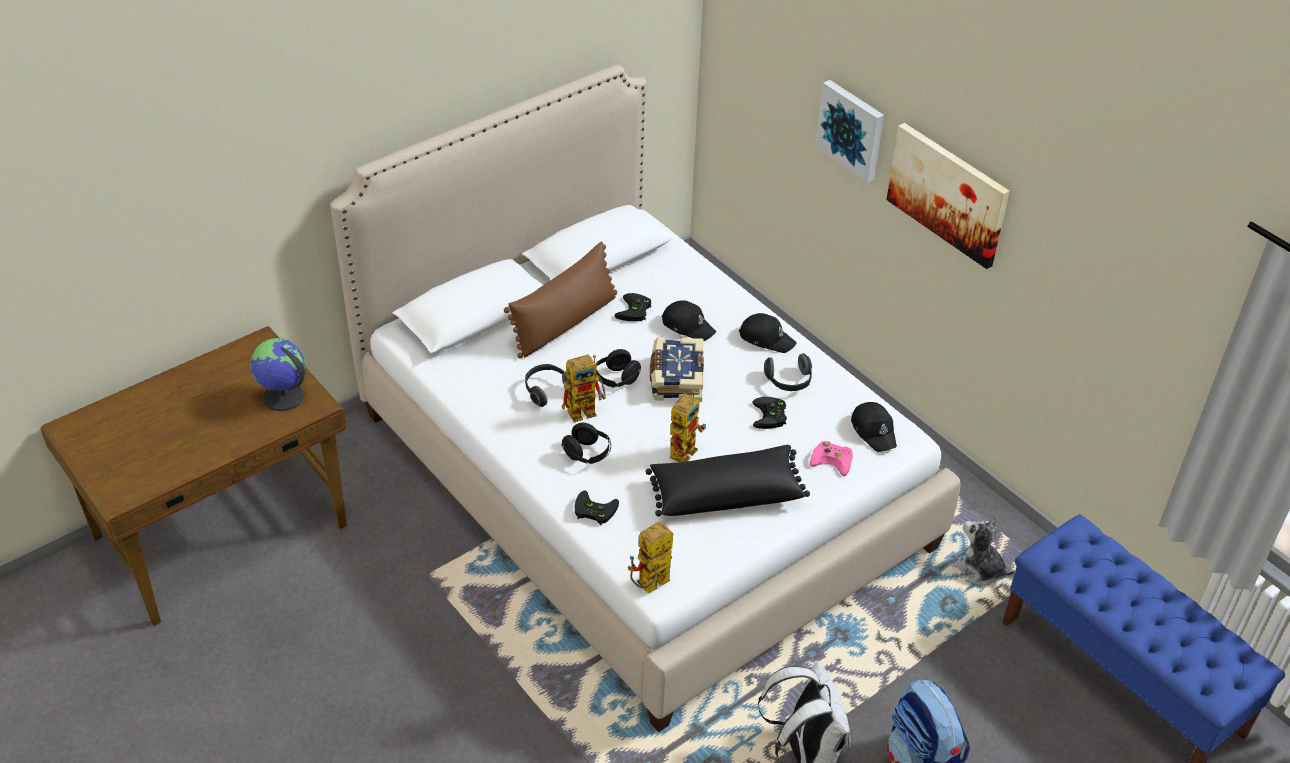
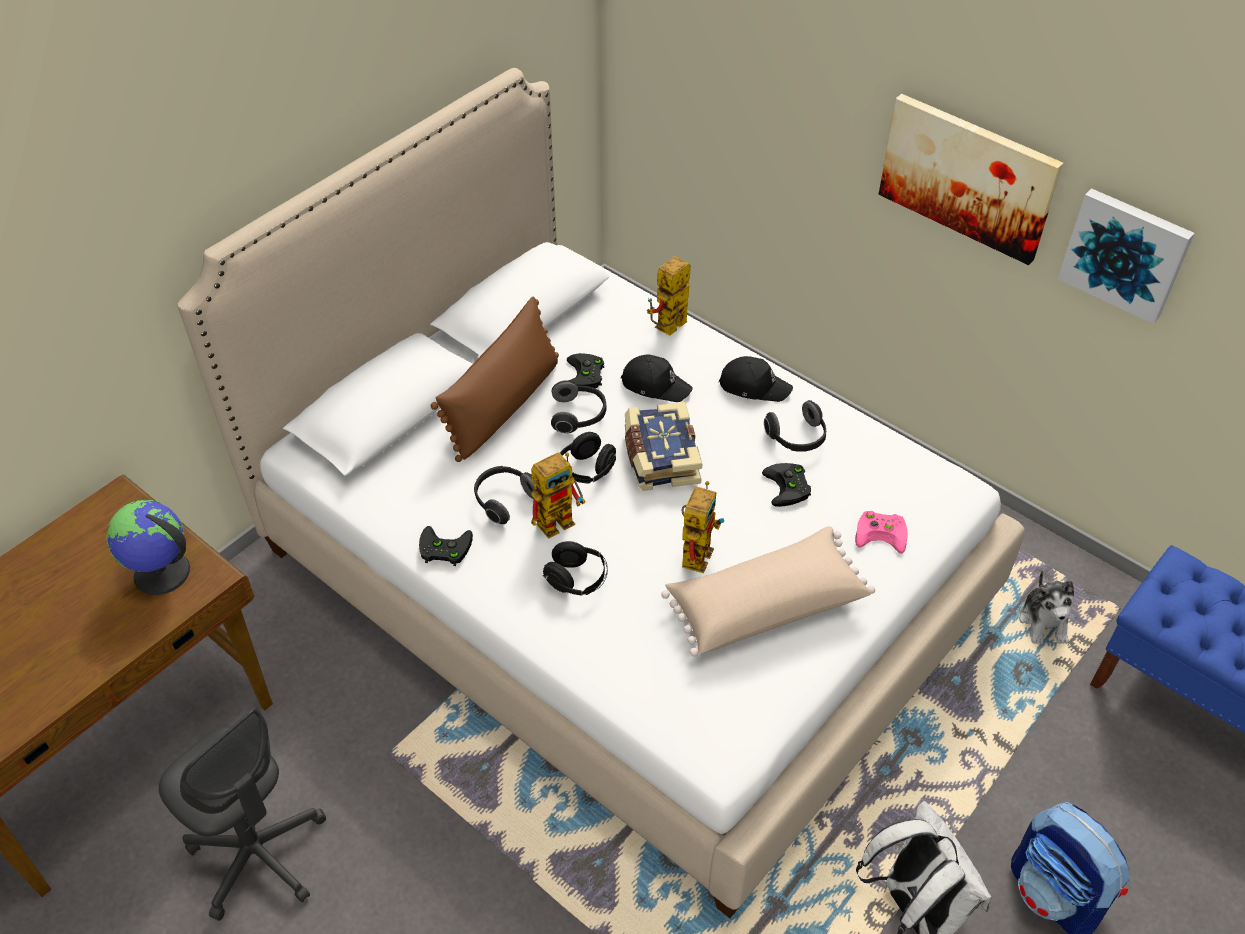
camera: 10 degrees left, 5 degrees up
black game controller [575,490,619,525] -> black game controller moved to [419,526,473,566]
toy robot [628,521,673,594] -> toy robot moved to [647,256,691,336]
black pillow [646,445,810,517] -> beige pillow [661,526,875,656]
picture [815,80,884,183] -> picture moved to [1057,188,1195,324]
black cap [851,402,897,452] -> none
plush toy [953,517,1015,586] -> plush toy turned 120 degrees counterclockwise [1019,570,1074,644]
none -> grey office chair [159,708,326,921]
none -> headphones [551,380,606,433]

